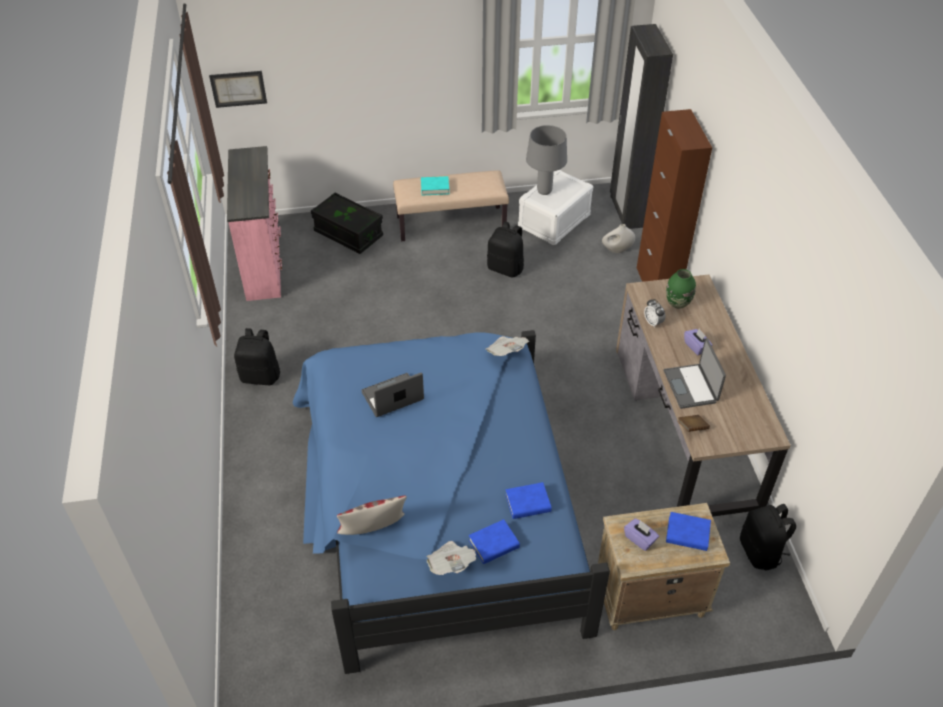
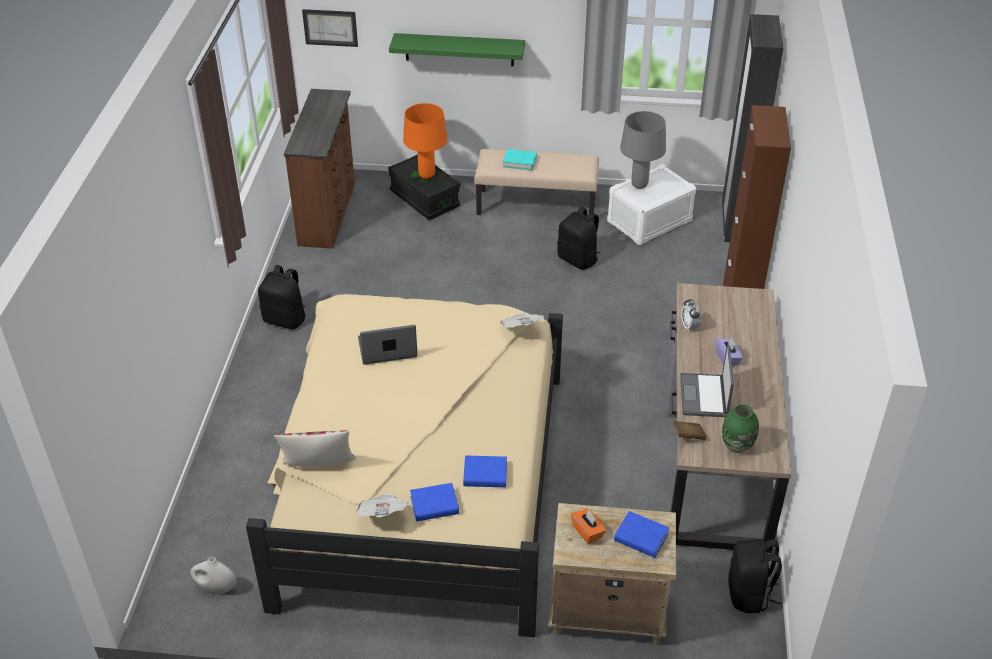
camera: 15 degrees right, 5 degrees down
pink dresser [227,146,282,301] -> brown dresser [284,89,355,249]
blue bed [293,330,610,674] -> beige bed [246,294,563,637]
white vase [602,224,635,253] -> white vase moved to [190,557,237,594]
purple tissue box [624,518,659,551] -> orange tissue box [571,509,606,544]
green vase [666,269,696,309] -> green vase moved to [722,404,759,453]
none -> green shelf [389,33,525,66]
none -> orange table lamp [403,103,447,179]

